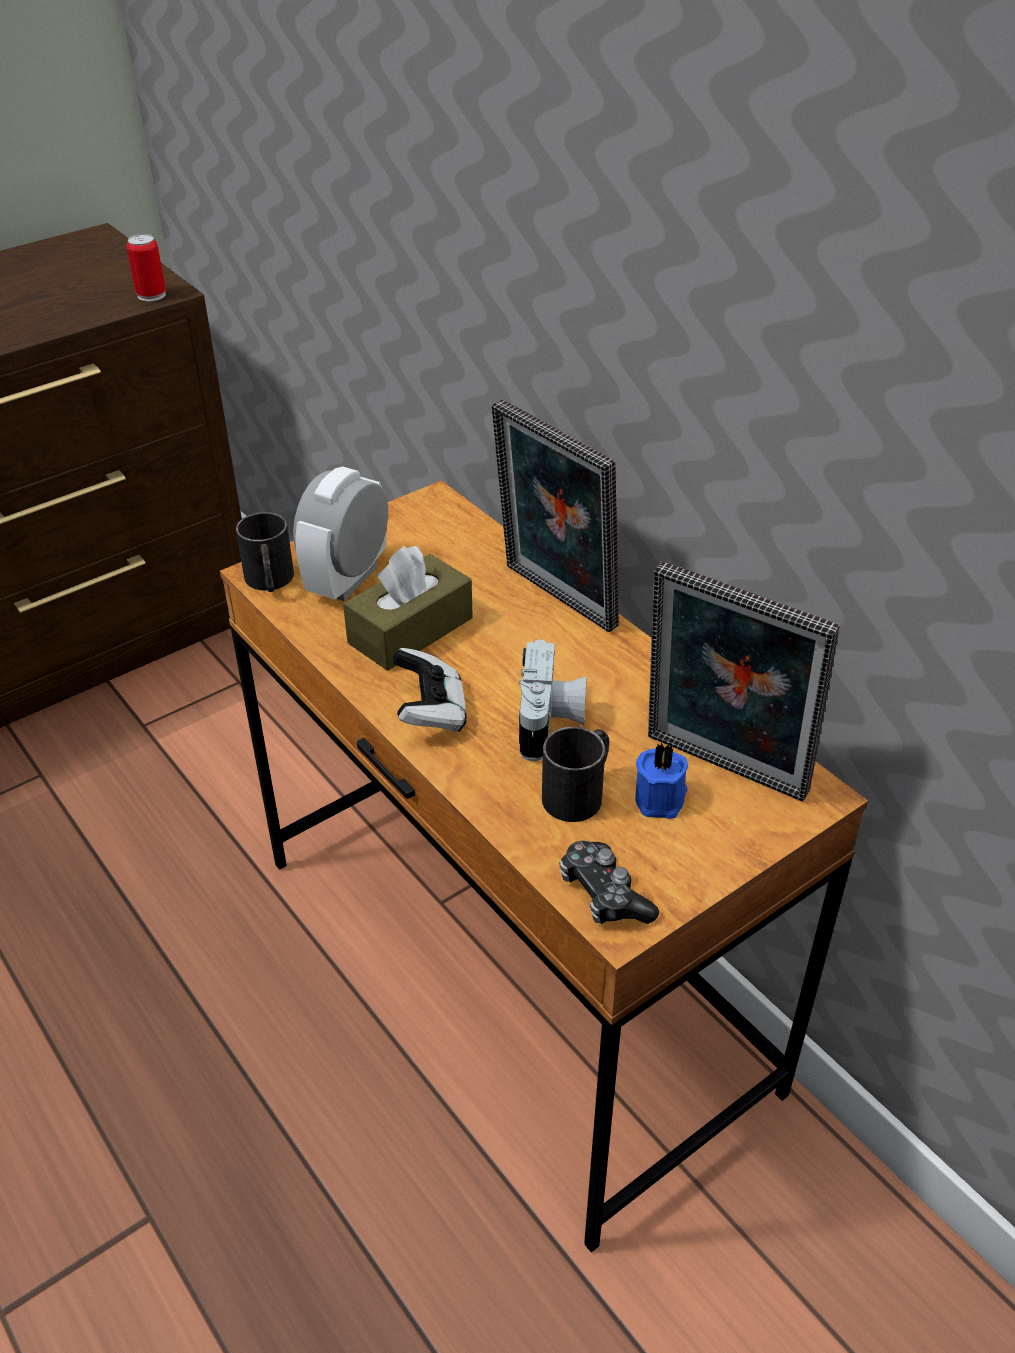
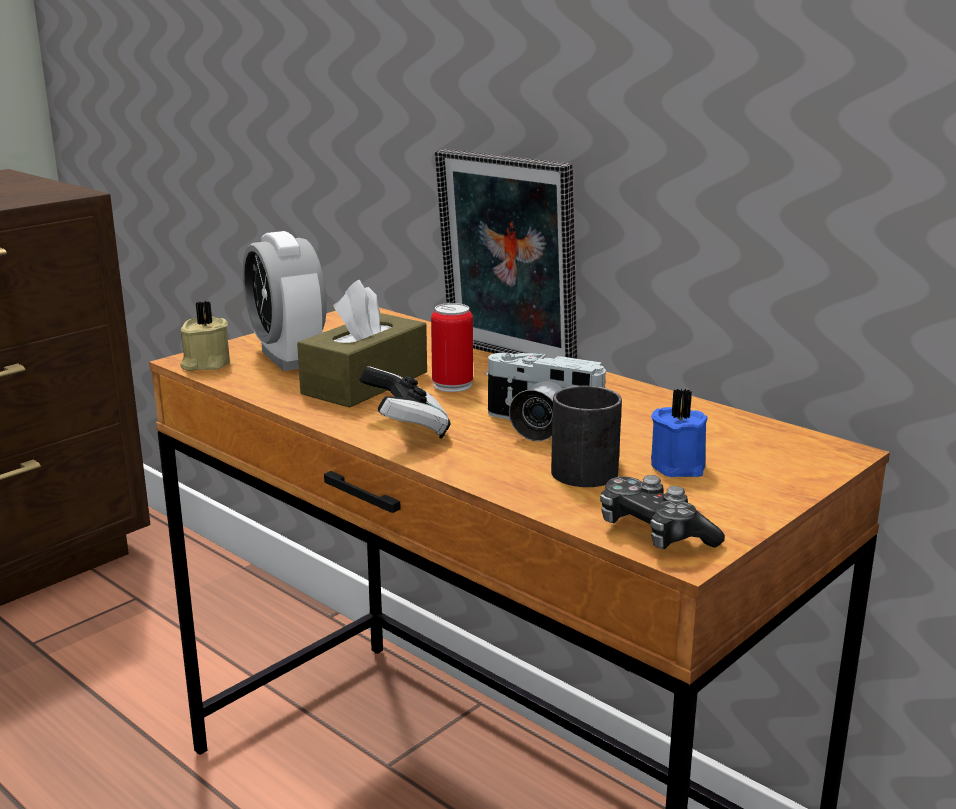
camera: 10 degrees left, 20 degrees down
can [127,234,166,301] -> can moved to [431,303,473,392]
black mug [236,512,294,592] -> beige candle [180,301,230,371]
alarm clock [293,467,388,601] -> alarm clock turned 45 degrees counterclockwise [243,231,327,371]
camera [519,639,587,761] -> camera turned 120 degrees clockwise [485,353,606,441]
picture frame [648,562,840,802] -> none

